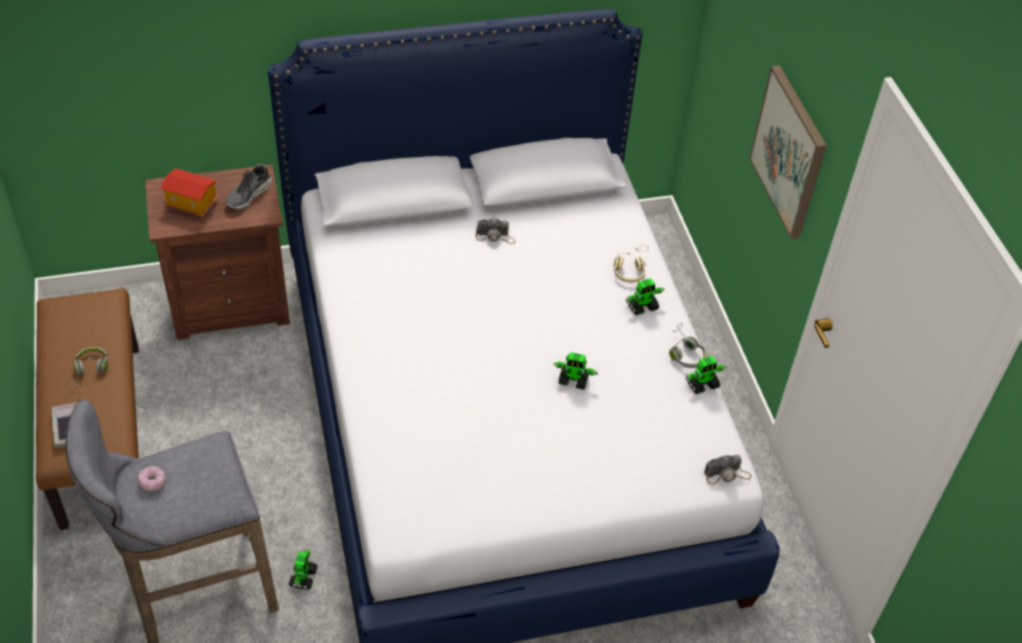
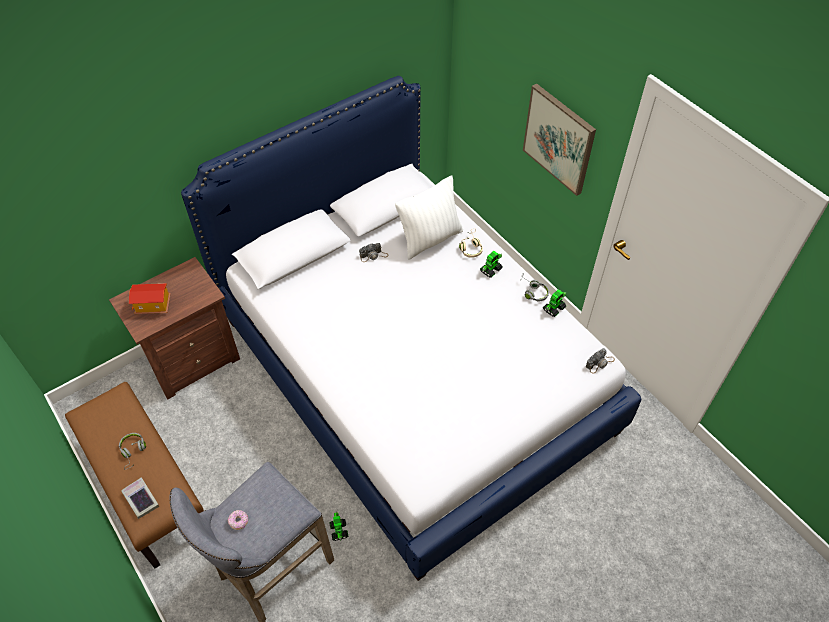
camera: 20 degrees left, 5 degrees up
shoe [225,164,271,209] -> none
toy robot [553,352,598,390] -> none
none -> white pillow [395,176,463,260]

